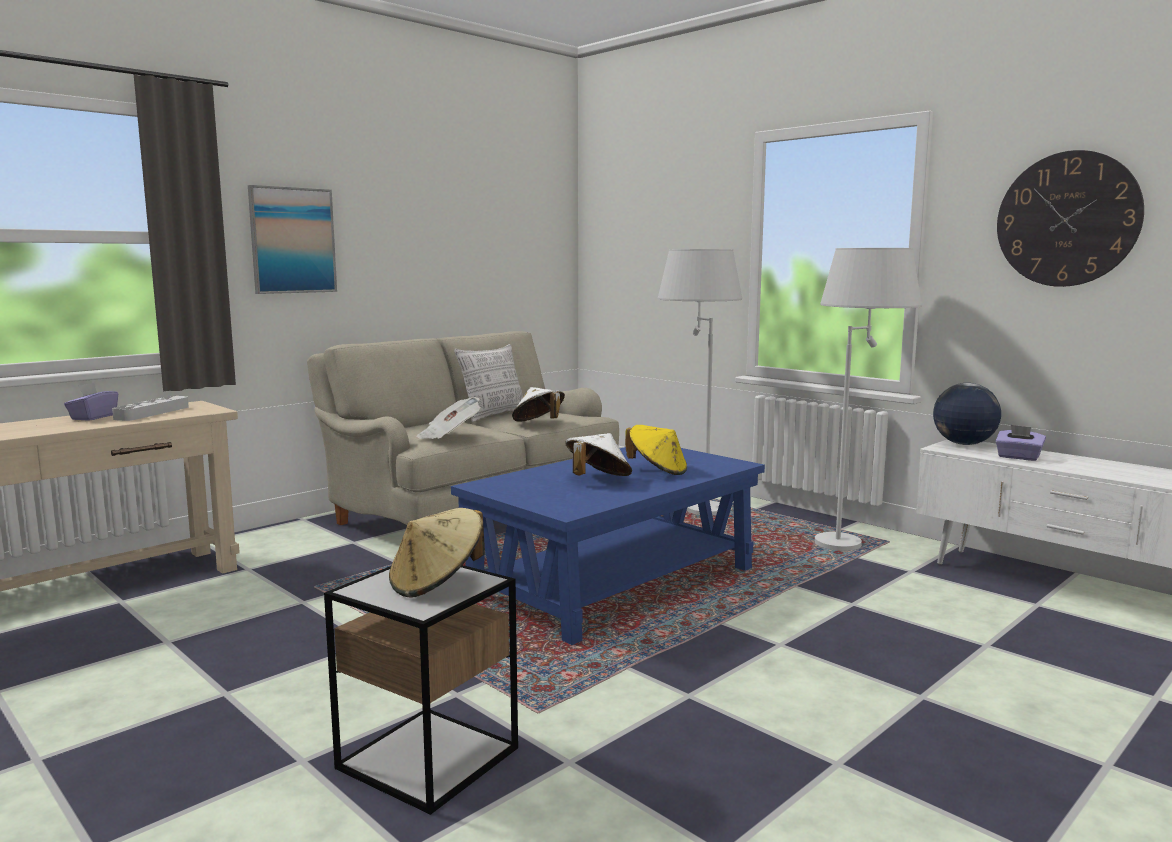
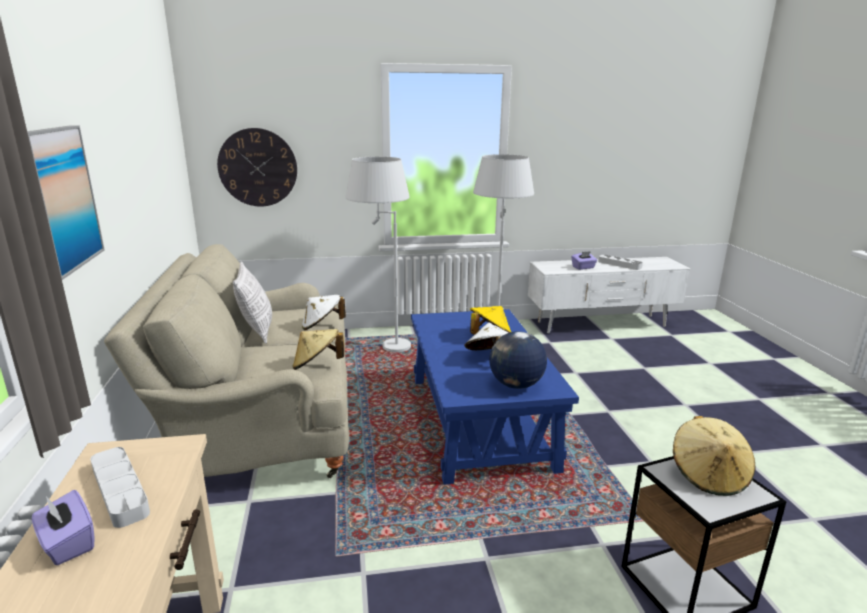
camera: 55 degrees left, 10 degrees up
newspaper [416,397,480,439] -> beige hat [293,329,344,370]
globe [933,383,1001,445] -> globe moved to [489,331,547,389]
wall clock [997,150,1144,287] -> wall clock moved to [217,128,297,206]
none -> grey tray [598,255,643,270]

